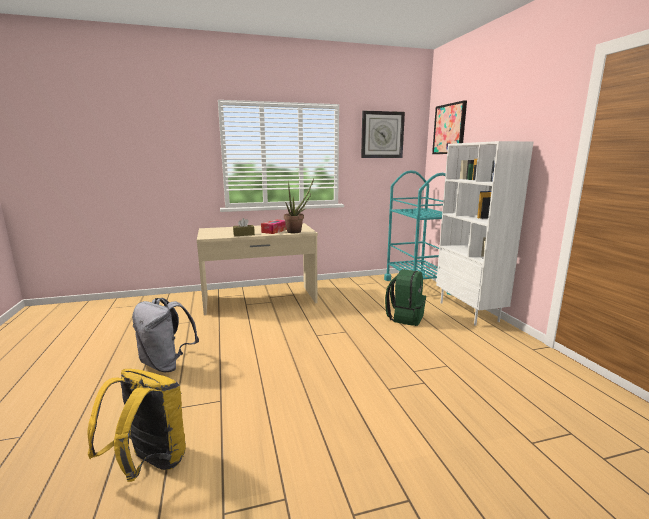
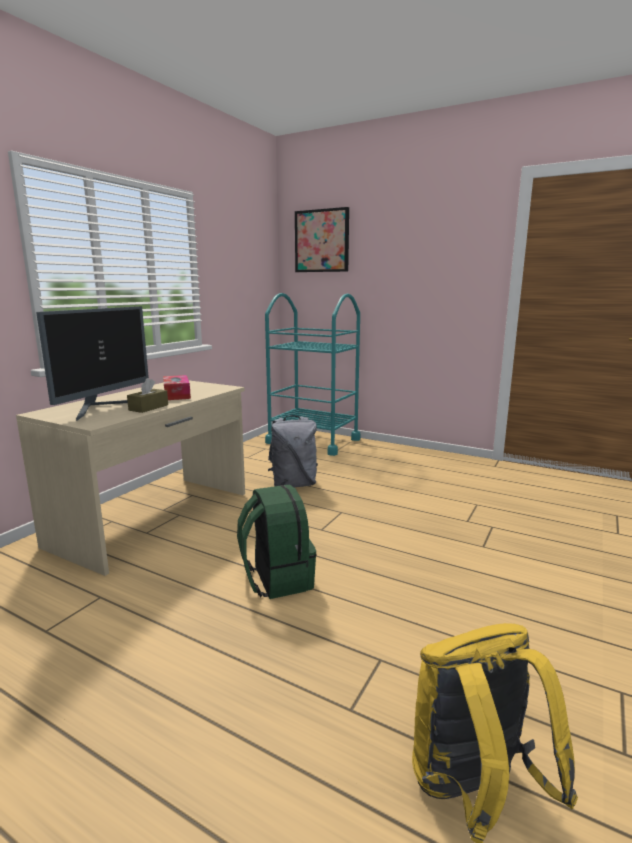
camera: 45 degrees left, 0 degrees up
grey backpack [132,298,199,372] -> grey backpack moved to [268,415,318,487]
potted plant [284,178,314,233] -> none
wall clock [361,111,405,158] -> none
green backpack [385,269,426,326] -> green backpack moved to [237,484,317,599]
white bookcase [436,141,534,326] -> none
none -> monitor [36,306,149,421]

